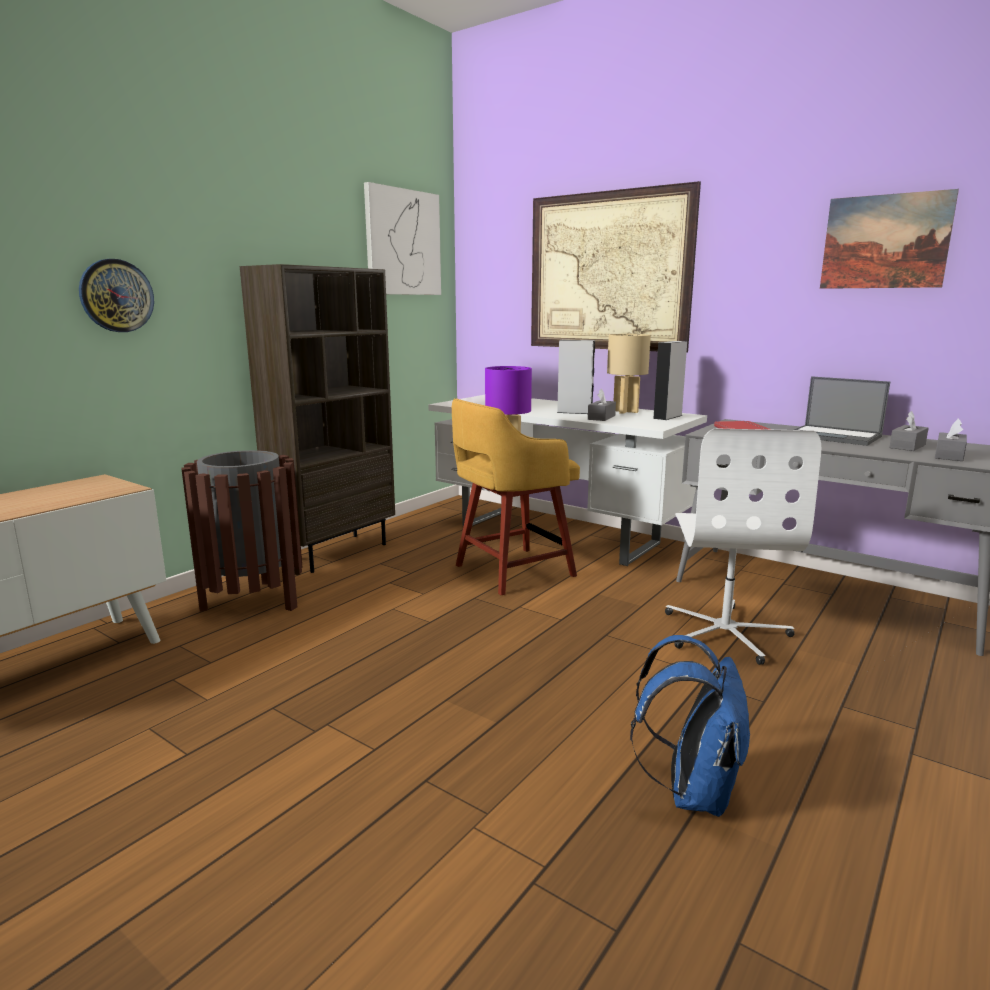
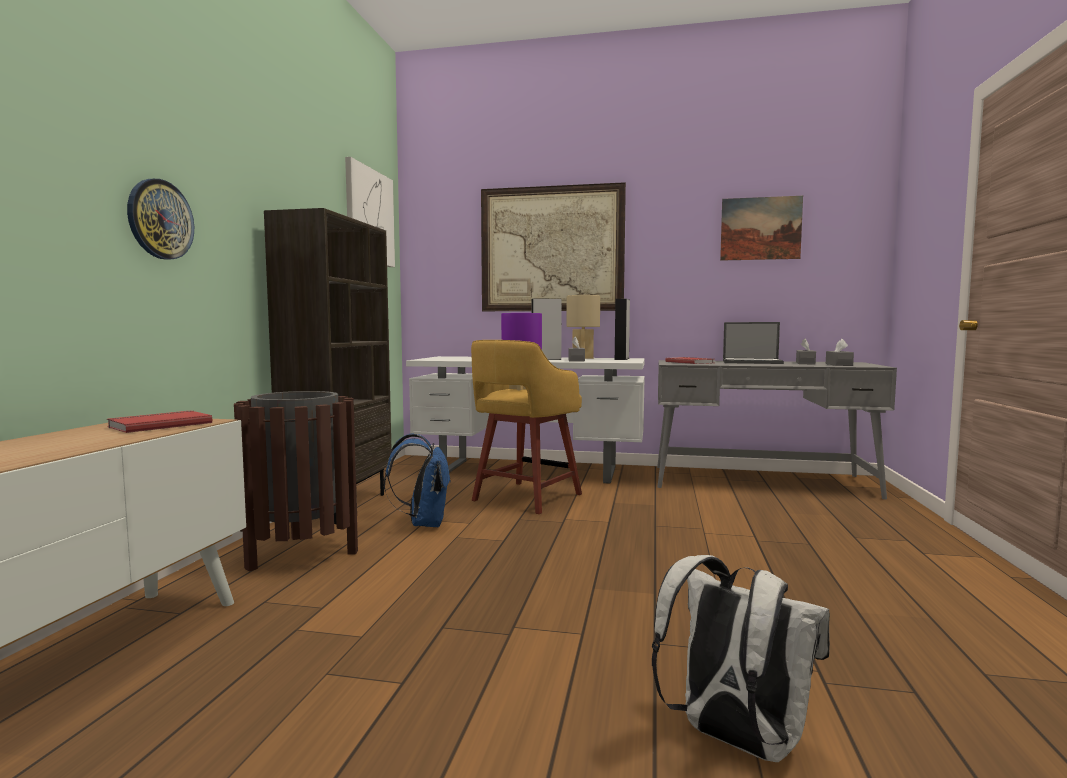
camera: 25 degrees left, 10 degrees down
blue backpack [630,635,751,817] -> blue backpack moved to [384,433,451,527]
white office chair [665,428,821,665] -> none
none -> red book [107,411,212,433]
none -> white backpack [652,555,830,762]

